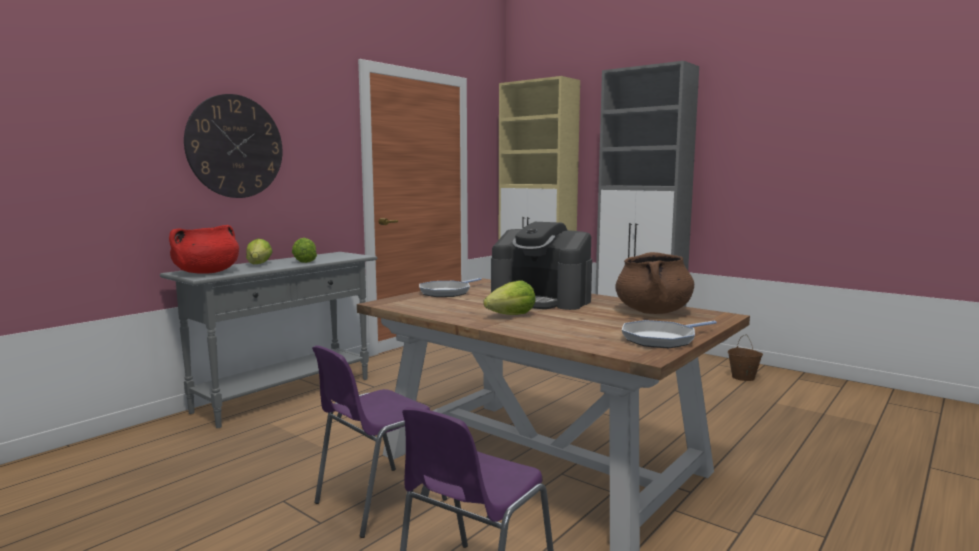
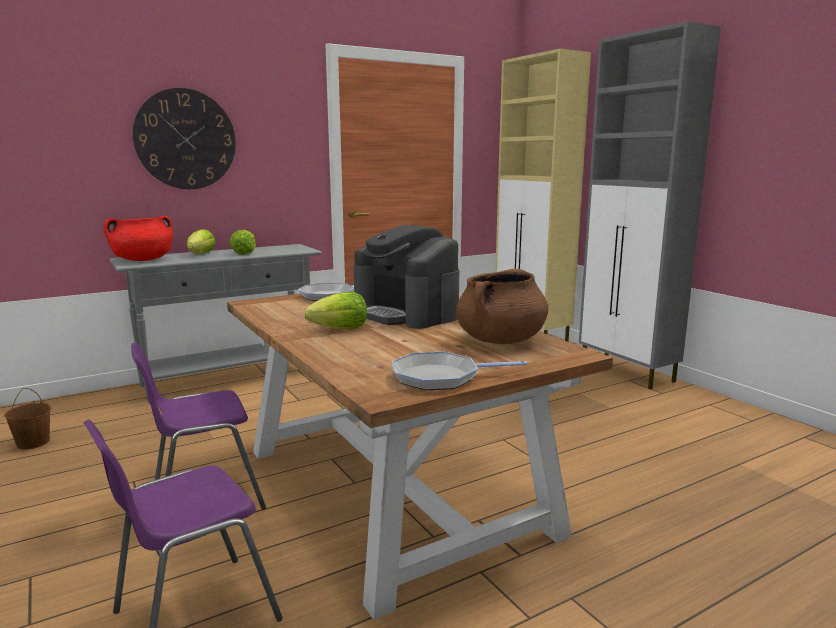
camera: 20 degrees right, 5 degrees up
brown bucket [728,334,763,381] -> brown bucket moved to [4,388,51,449]

